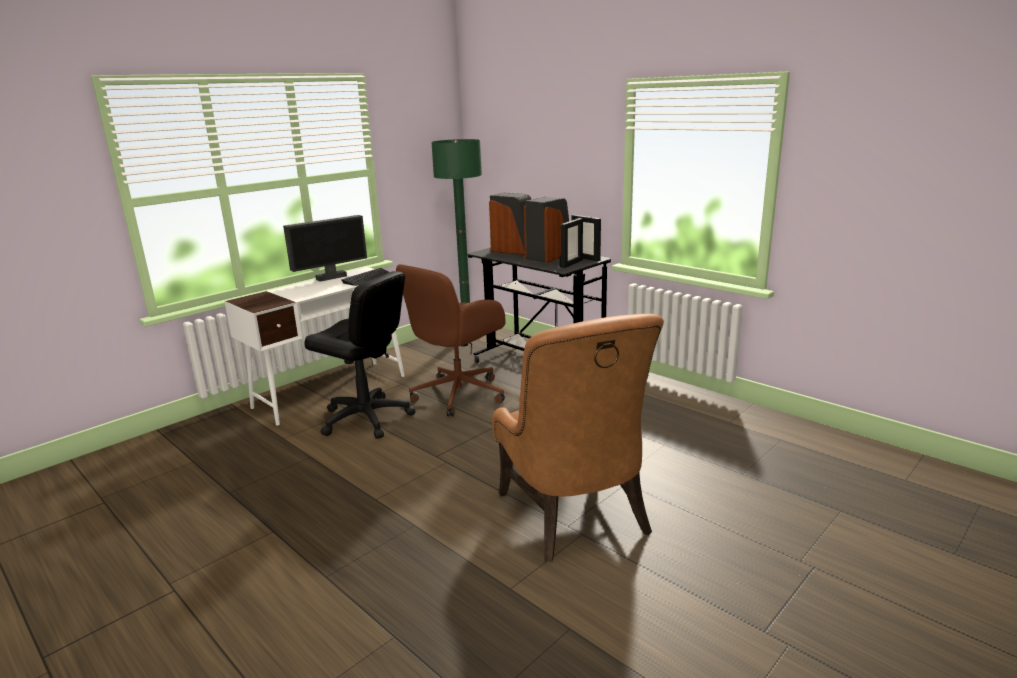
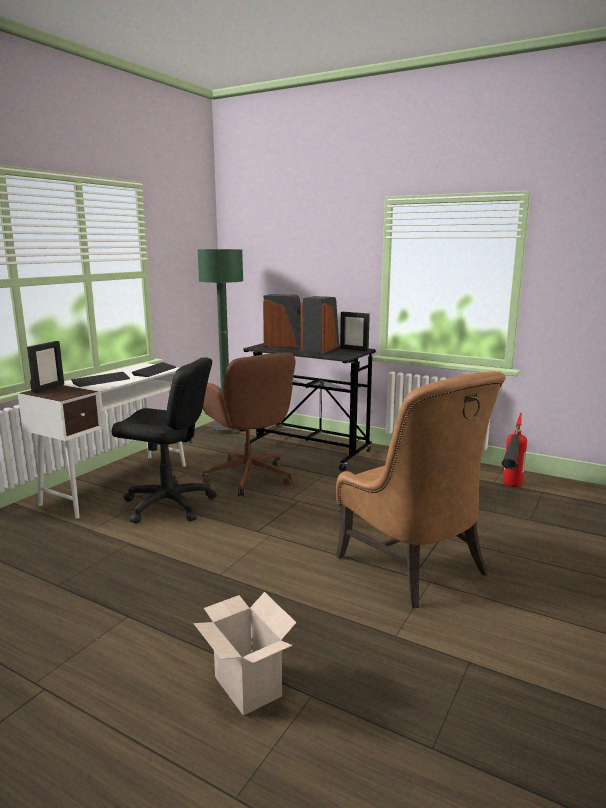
camera: 15 degrees left, 5 degrees down
monitor [283,215,367,282] -> none
brown office chair [396,264,506,416] -> brown office chair turned 60 degrees counterclockwise [202,352,296,496]
picture frame [560,218,583,268] -> picture frame moved to [27,341,64,393]
none -> keyboard [71,372,130,387]
none -> cardboard box [194,592,297,716]
none -> fire extinguisher [502,413,527,487]

